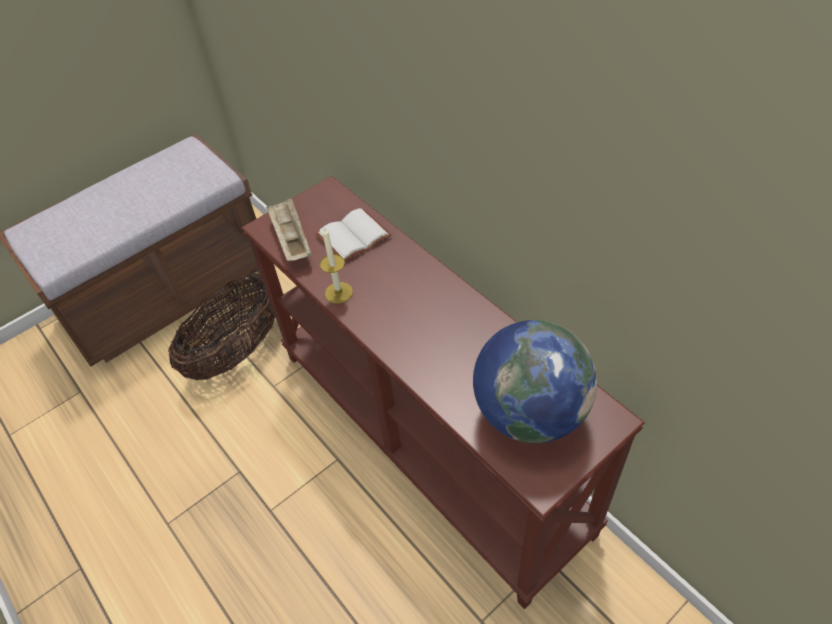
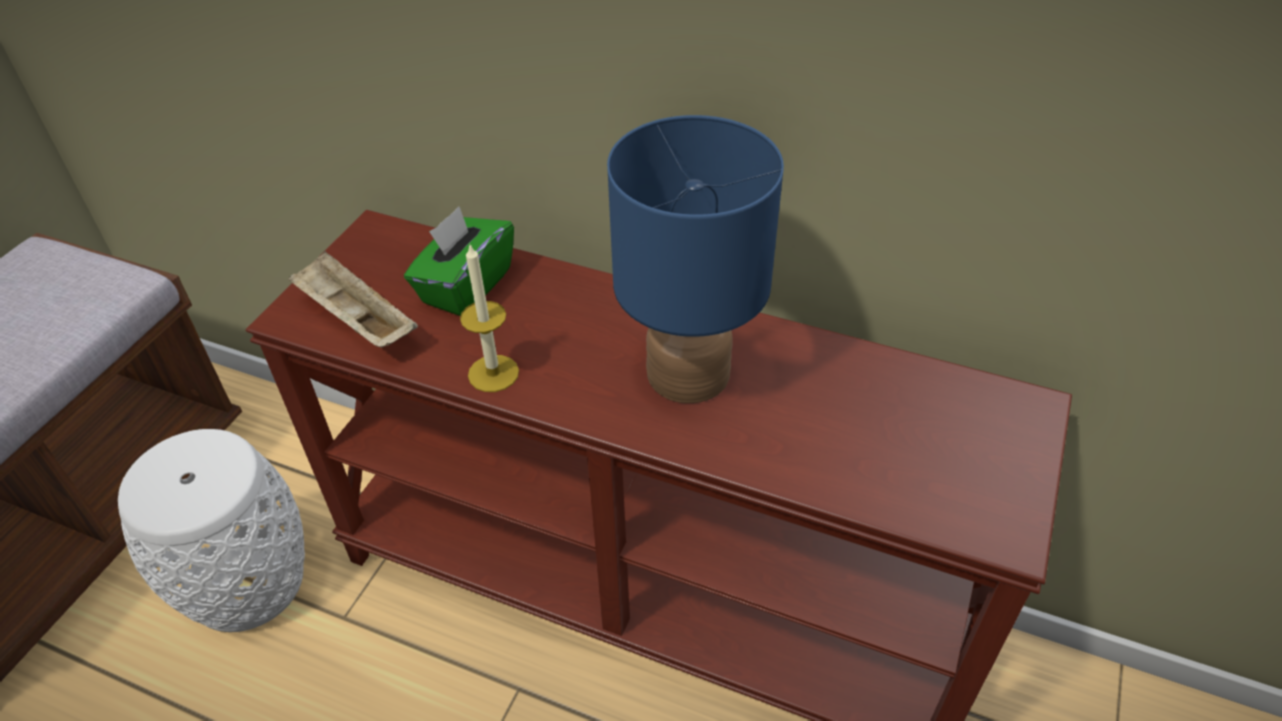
camera: 30 degrees left, 5 degrees down
basket [168,273,275,380] -> white stool [118,429,305,632]
white book [316,208,392,262] -> green tissue box [404,206,514,316]
globe [473,320,597,443] -> none
none -> blue table lamp [607,115,784,403]

